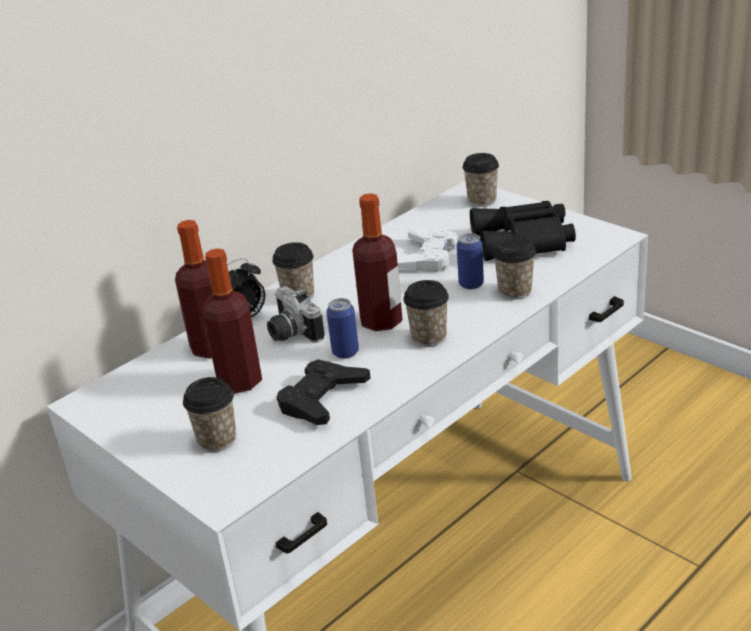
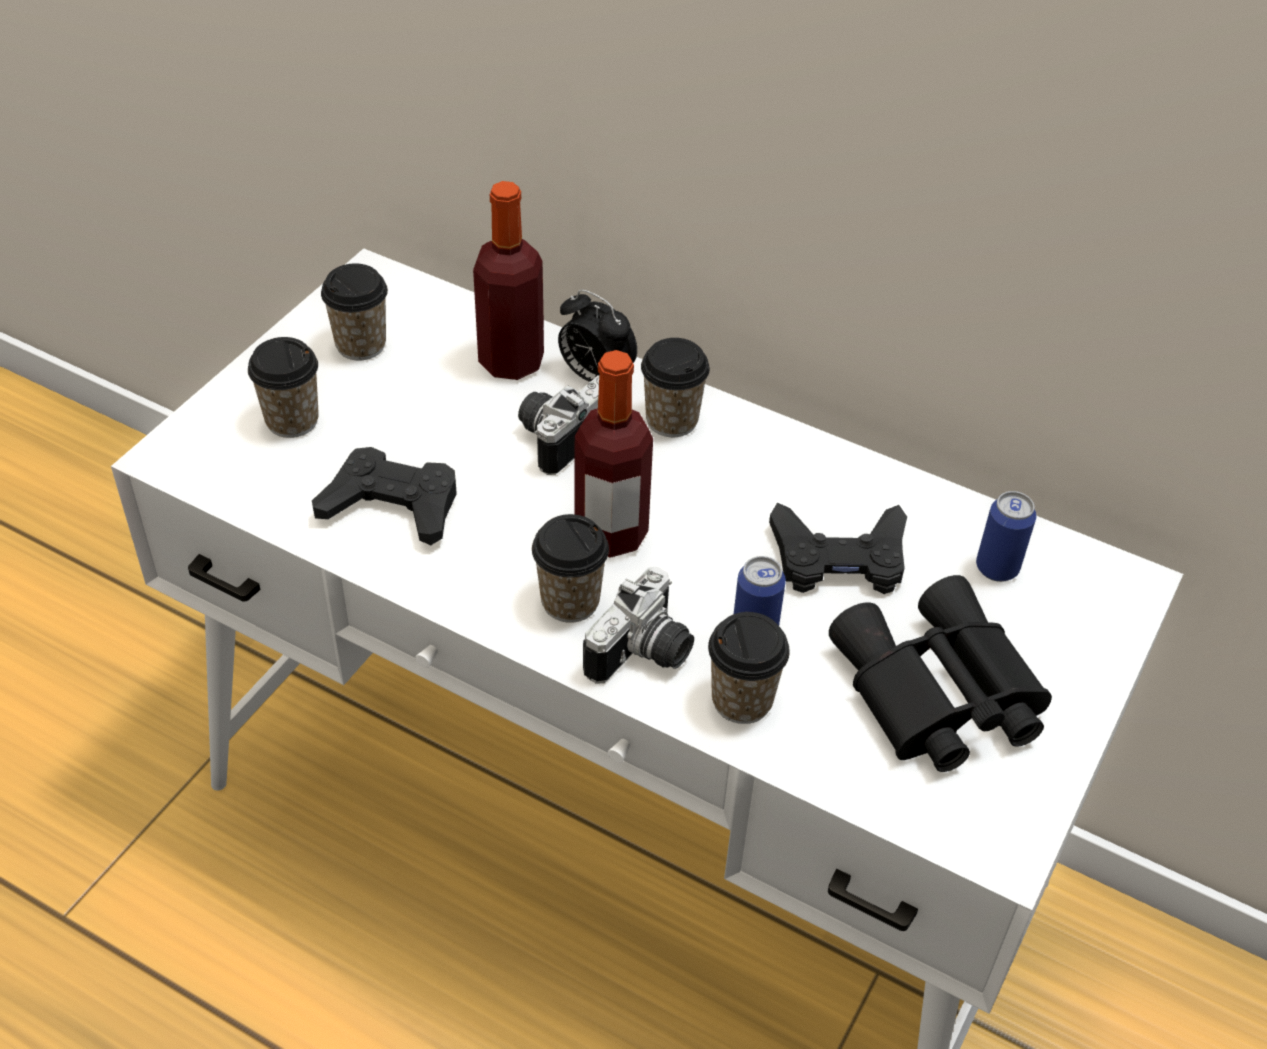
camera: 70 degrees right, 15 degrees up
bottle [202,248,262,394] -> none
can [326,298,359,359] -> can moved to [976,491,1036,582]
white game controller [397,227,457,272] -> black game controller [769,503,907,594]
cup [462,153,499,207] -> cup moved to [321,263,388,361]
none -> camera [583,567,694,684]

